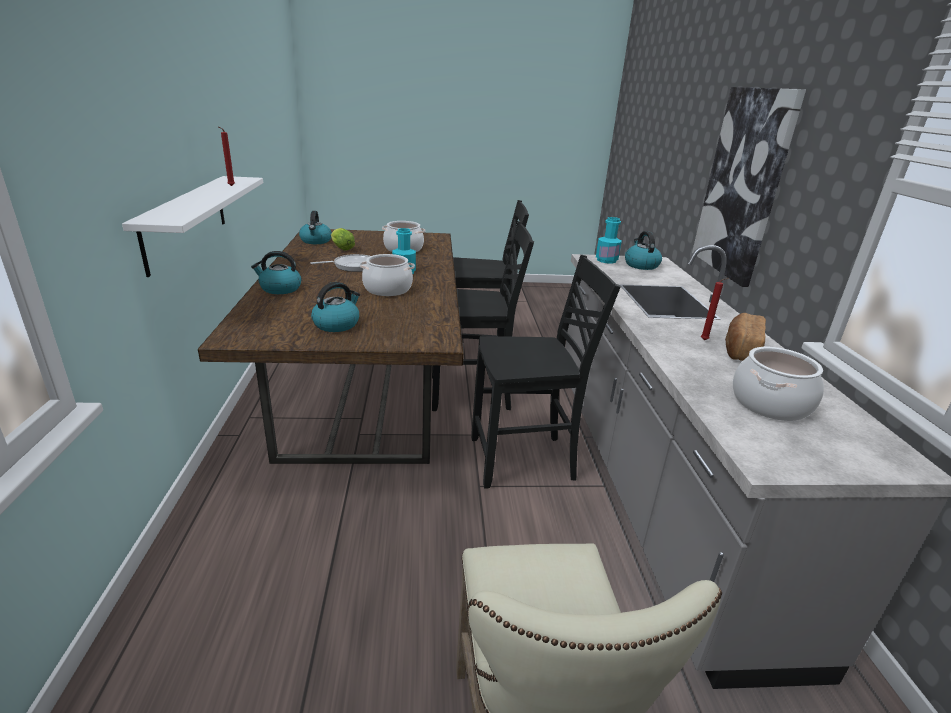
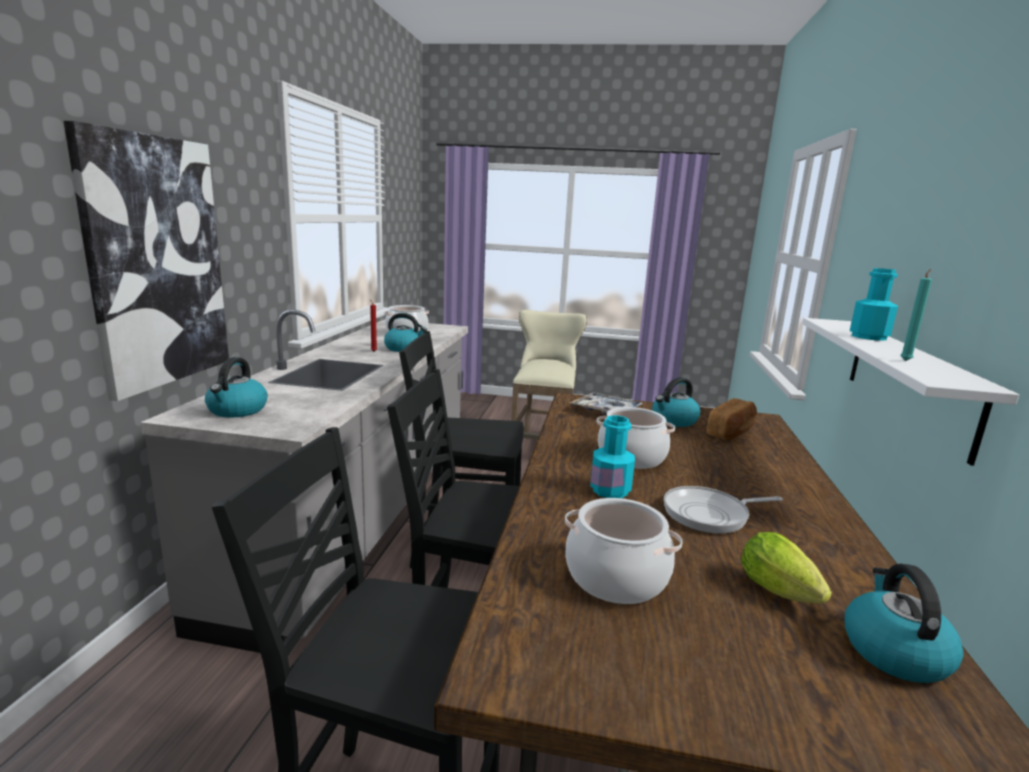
camera: 165 degrees left, 10 degrees down
red candle [219,127,235,186] -> turquoise candle [900,269,932,361]
kettle [251,251,301,294] -> kettle moved to [384,313,427,352]
turquoise bottle [596,217,622,264] -> turquoise bottle moved to [850,268,898,341]
bread [725,313,766,361] -> bread moved to [707,398,757,440]
none -> tray [570,393,643,416]

